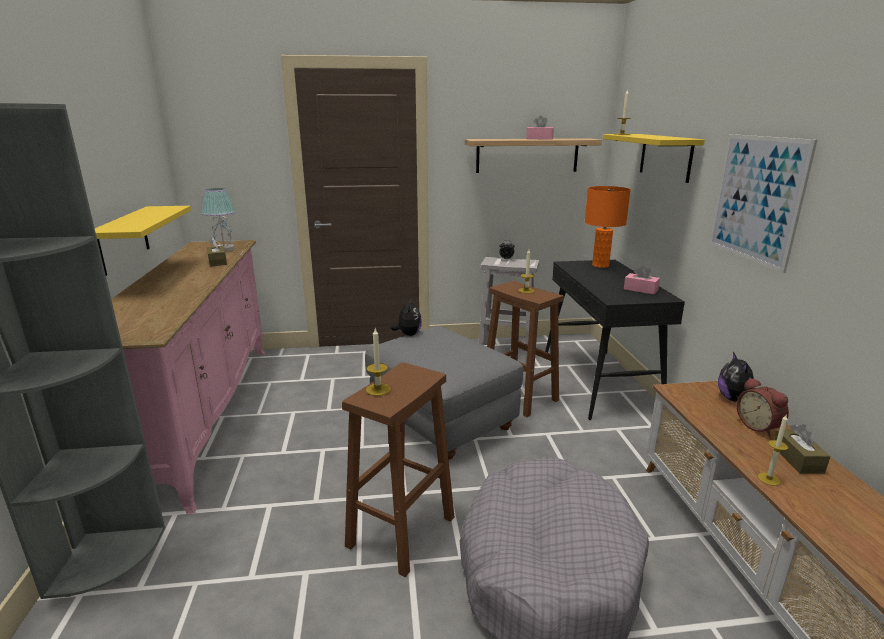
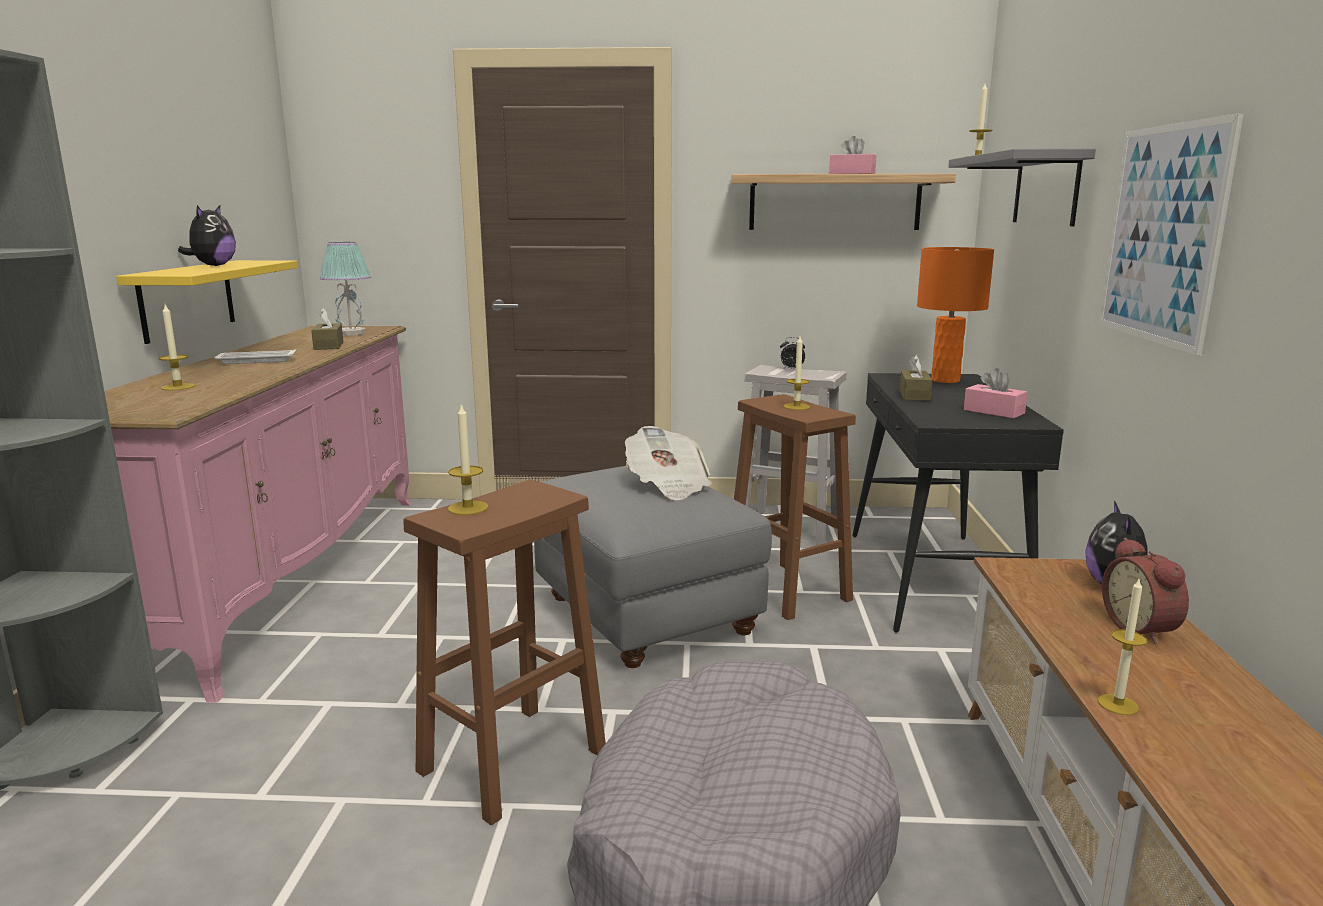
camera: 10 degrees right, 5 degrees down
plush toy [391,299,422,336] -> plush toy moved to [178,205,236,266]
yellow shelf [603,134,705,183] -> grey shelf [948,148,1096,226]
brown tissue box [774,424,830,474] -> brown tissue box moved to [900,355,932,401]
none -> candle [158,305,196,391]
none -> white tray [214,349,296,364]
none -> newspaper [625,426,712,501]

